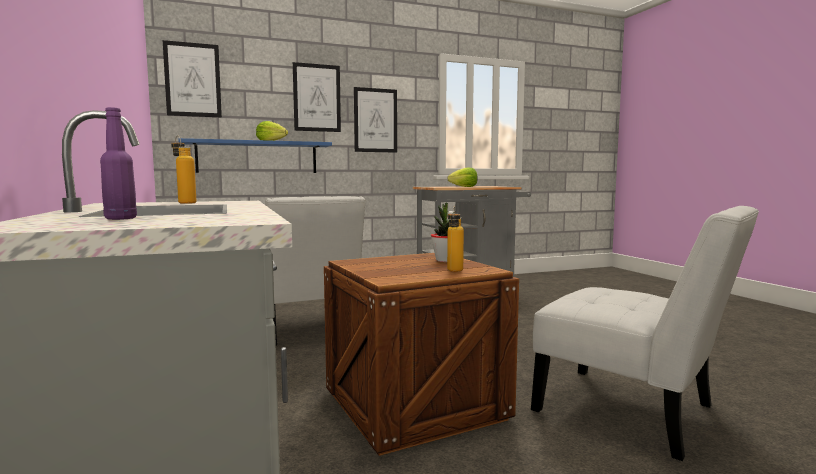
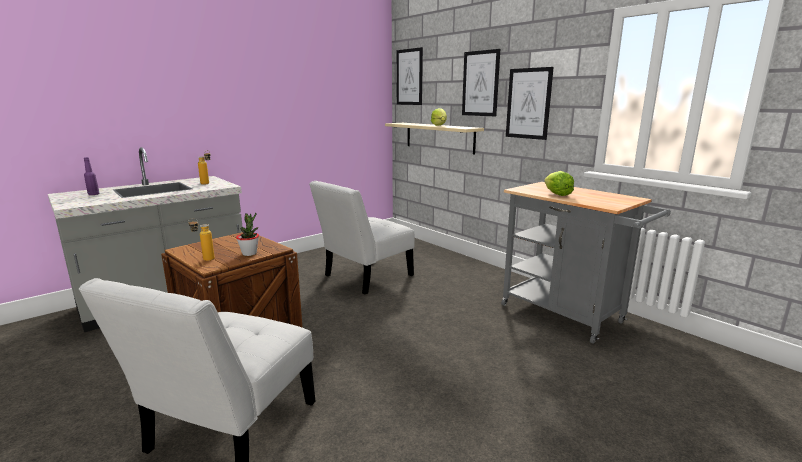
camera: 70 degrees right, 10 degrees up
blue shelf [178,138,332,173] -> beige shelf [385,123,484,155]

